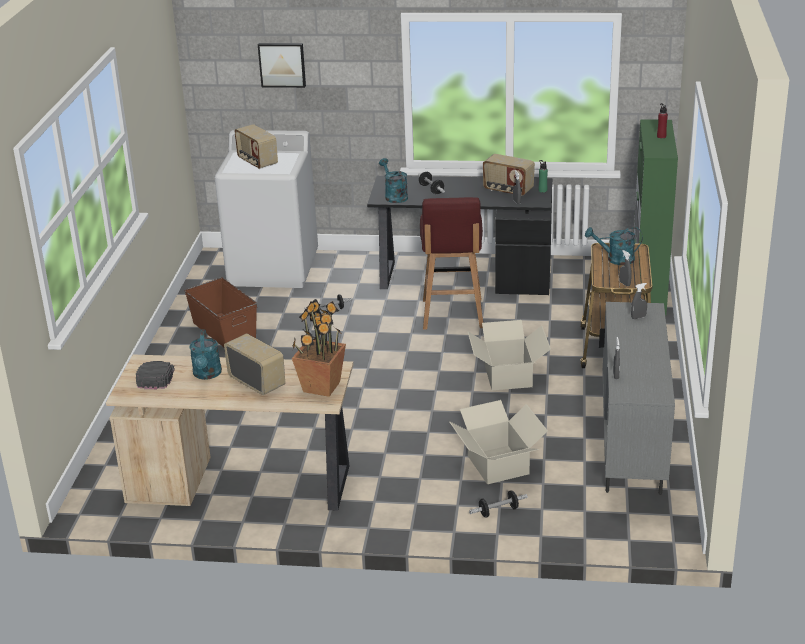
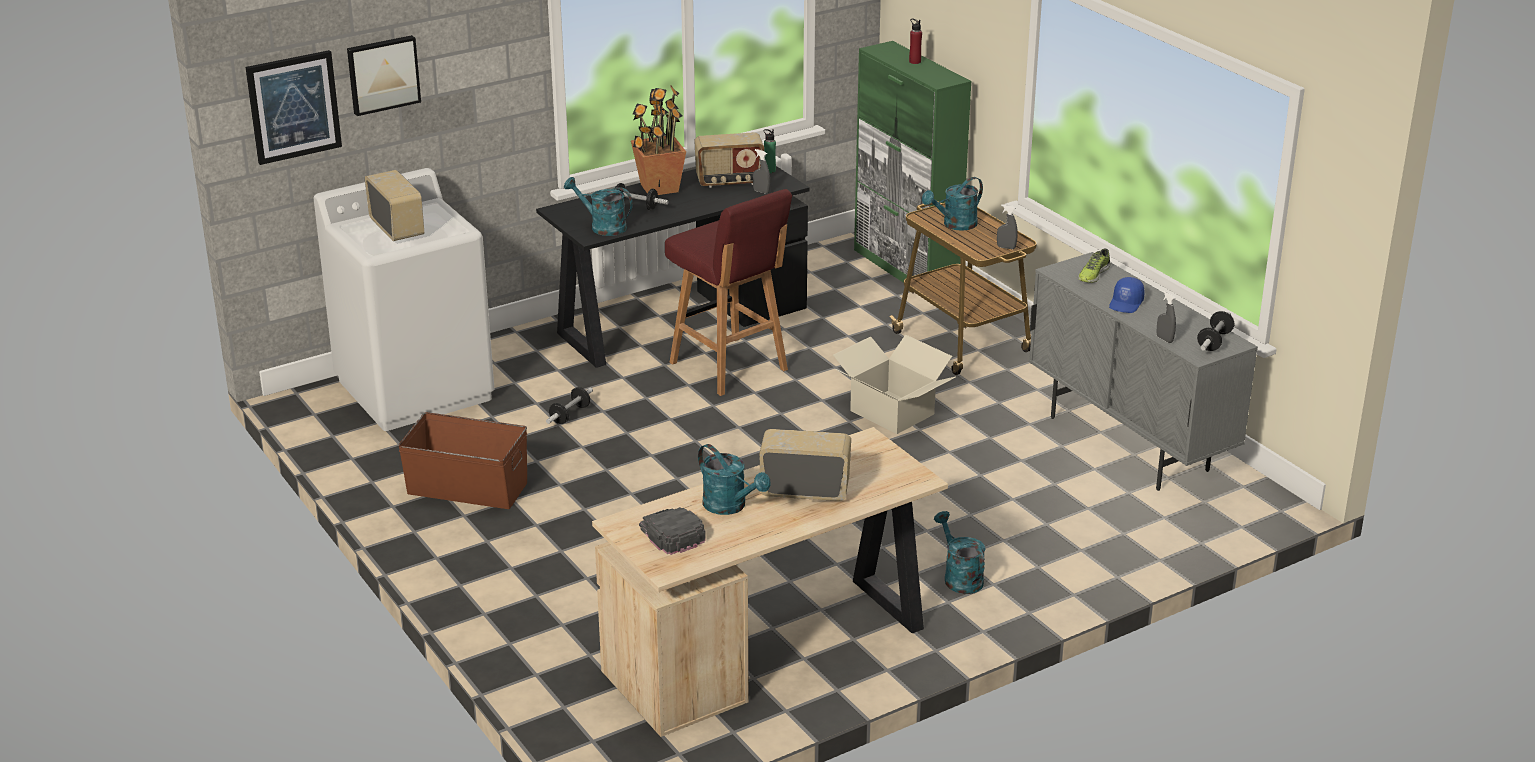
camera: 40 degrees left, 0 degrees up
radio [234,124,278,169] -> radio turned 135 degrees counterclockwise [365,170,424,241]
potted plant [292,300,346,397] -> potted plant moved to [631,86,686,195]
cardboard box [450,400,548,484] -> none
dumbbell [469,490,528,518] -> dumbbell moved to [1197,311,1234,351]
grey spray bottle [631,283,647,319] -> shoe [1078,248,1110,283]
none -> picture [245,50,342,165]
none -> turquoise watering can [934,511,986,594]
none -> blue cap [1109,277,1145,313]

